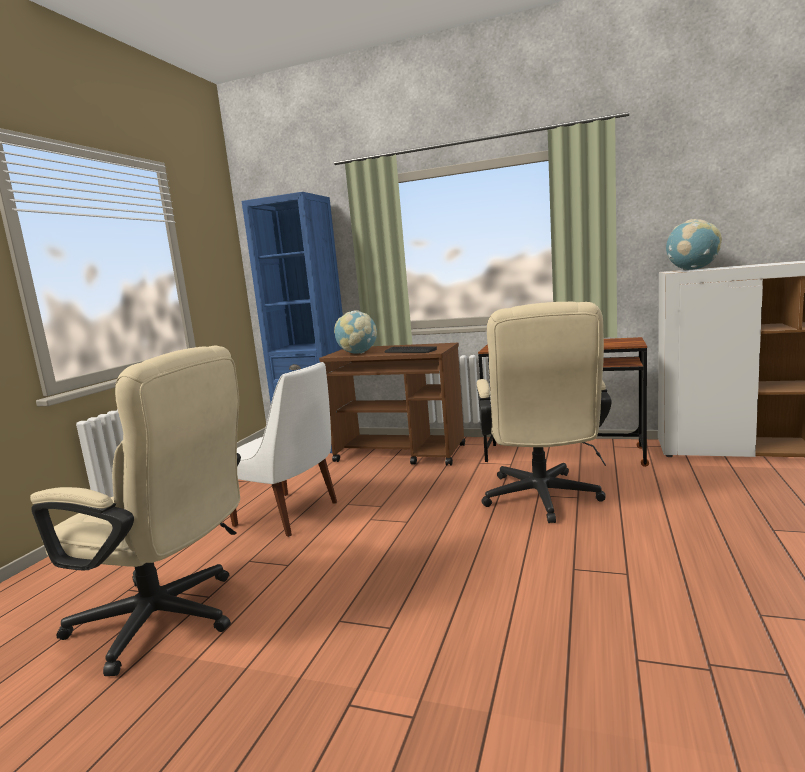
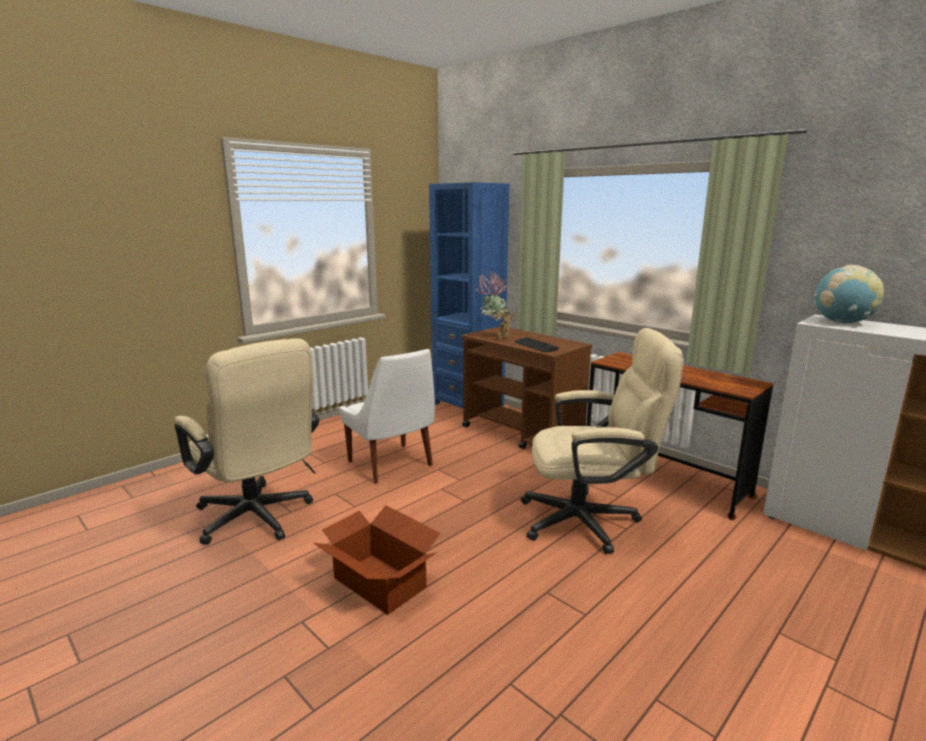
camera: 25 degrees right, 5 degrees up
globe [334,310,377,354] -> potted plant [476,271,516,339]
beige office chair [477,302,612,523] -> beige office chair turned 120 degrees counterclockwise [521,328,684,554]
none -> cardboard box [313,505,440,615]

